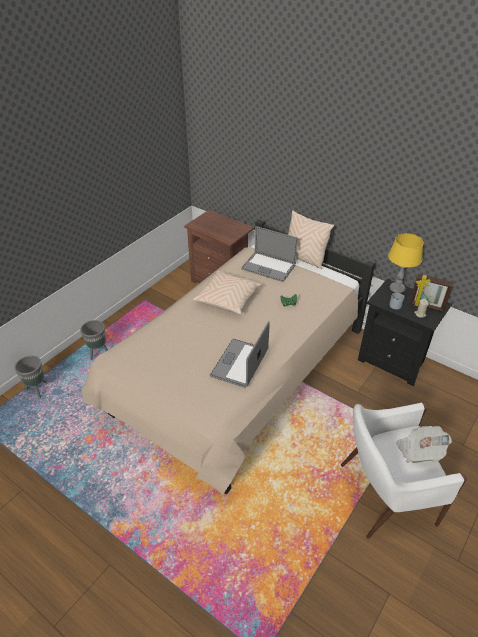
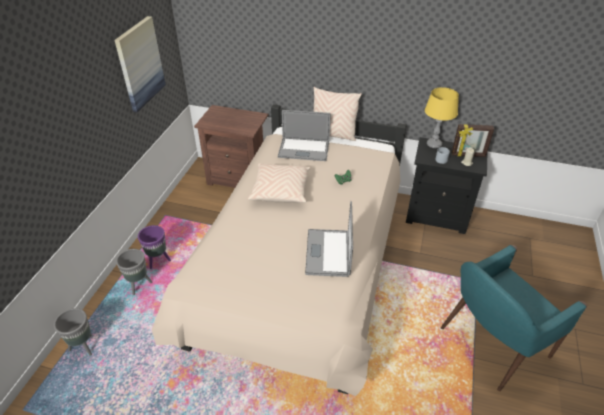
camera: 20 degrees left, 0 degrees up
white armchair [341,403,467,539] -> turquoise armchair [441,245,587,391]
newspaper [396,426,452,463] -> none
none -> picture [114,16,166,112]
none -> purple planter [138,225,171,269]

